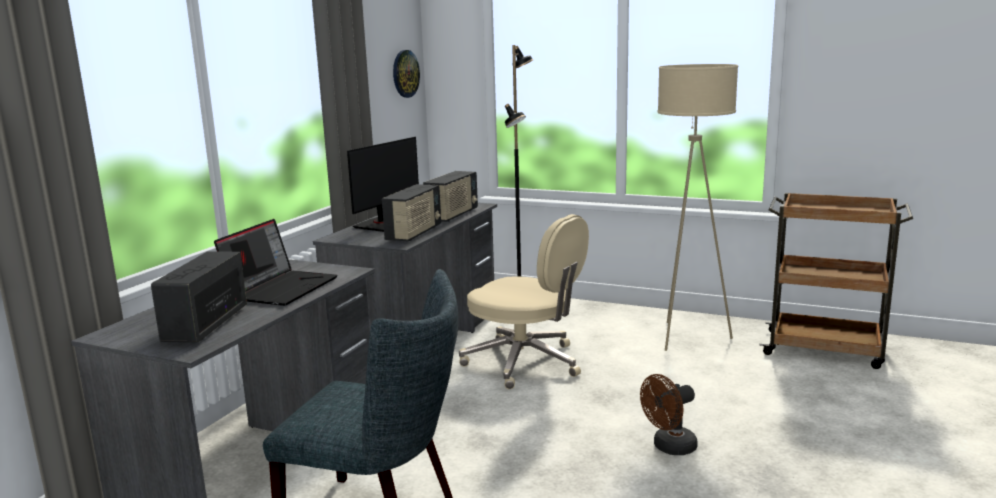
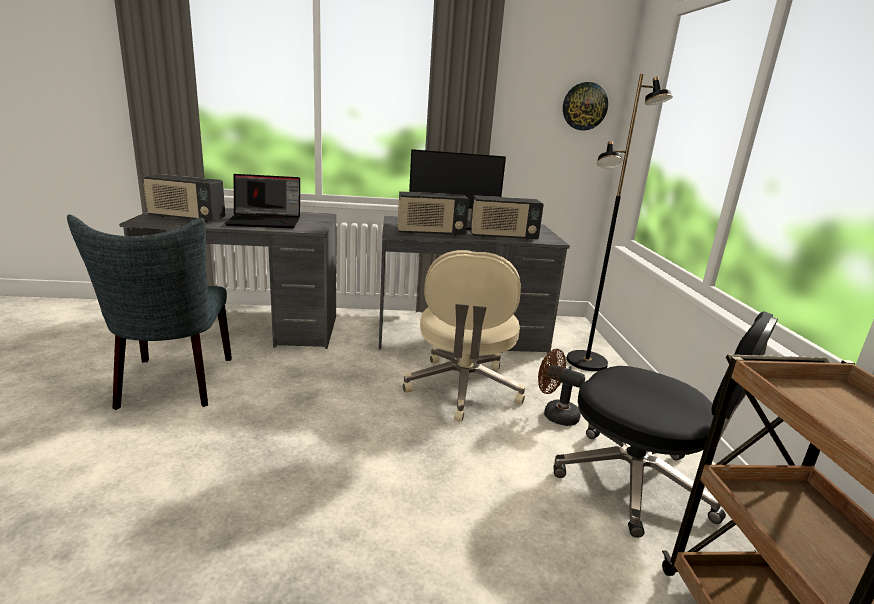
camera: 60 degrees right, 5 degrees up
radio [151,252,247,342] -> radio turned 150 degrees counterclockwise [143,174,226,222]
brown fan [640,374,698,455] -> brown fan moved to [538,349,585,426]
beige floor lamp [658,64,738,351] -> black office chair [553,311,778,538]

